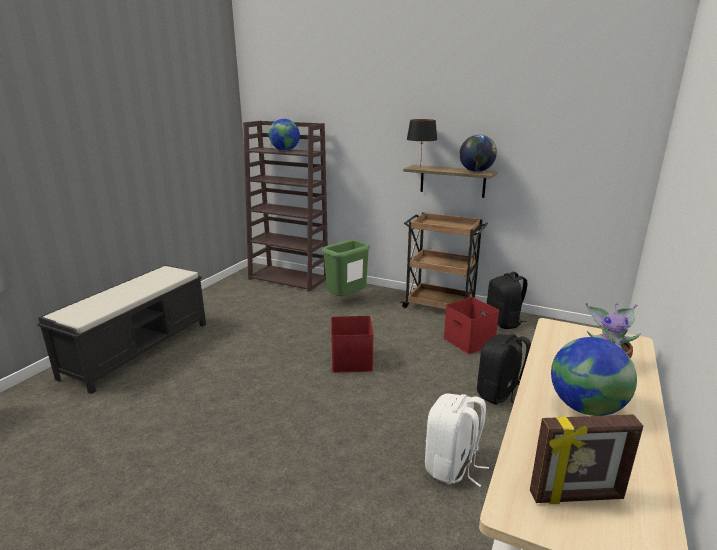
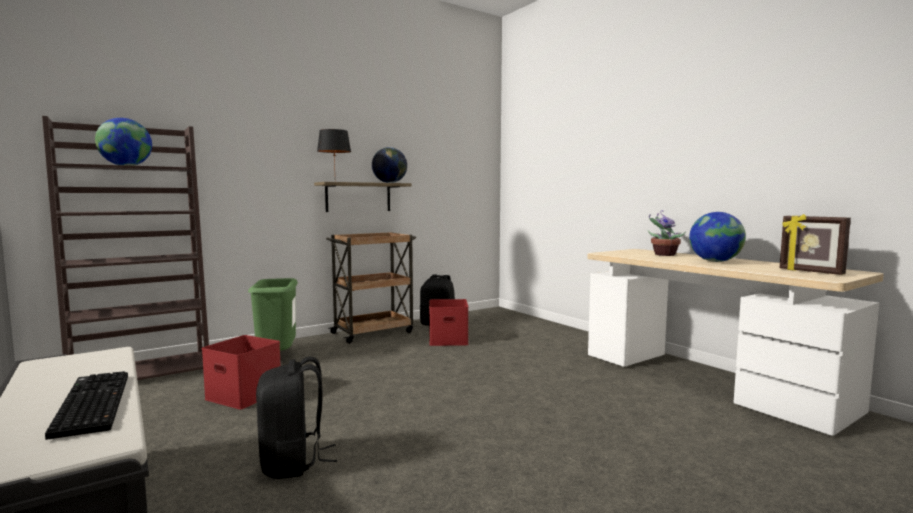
camera: 60 degrees left, 15 degrees down
red storage box [331,316,374,373] -> red storage box moved to [202,335,281,410]
white backpack [425,394,489,487] -> none
black backpack [477,334,531,405] -> black backpack moved to [256,356,337,479]
picture frame [530,414,643,504] -> picture frame turned 120 degrees clockwise [780,214,851,275]
none -> keyboard [45,371,128,440]

